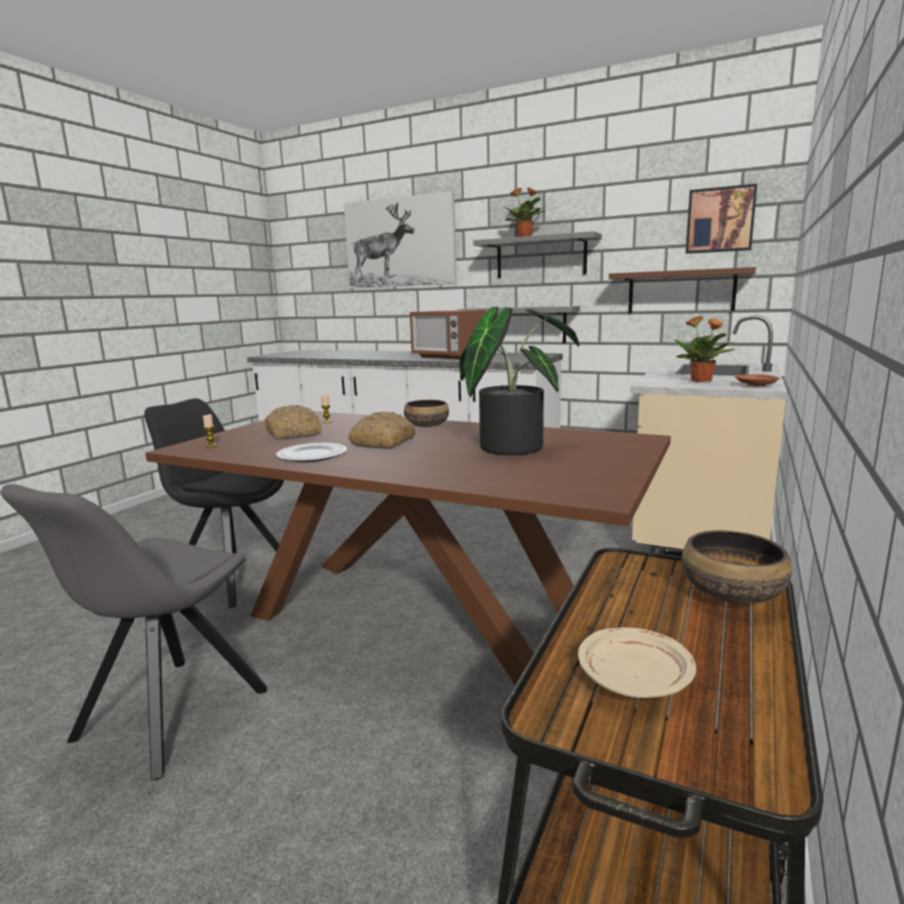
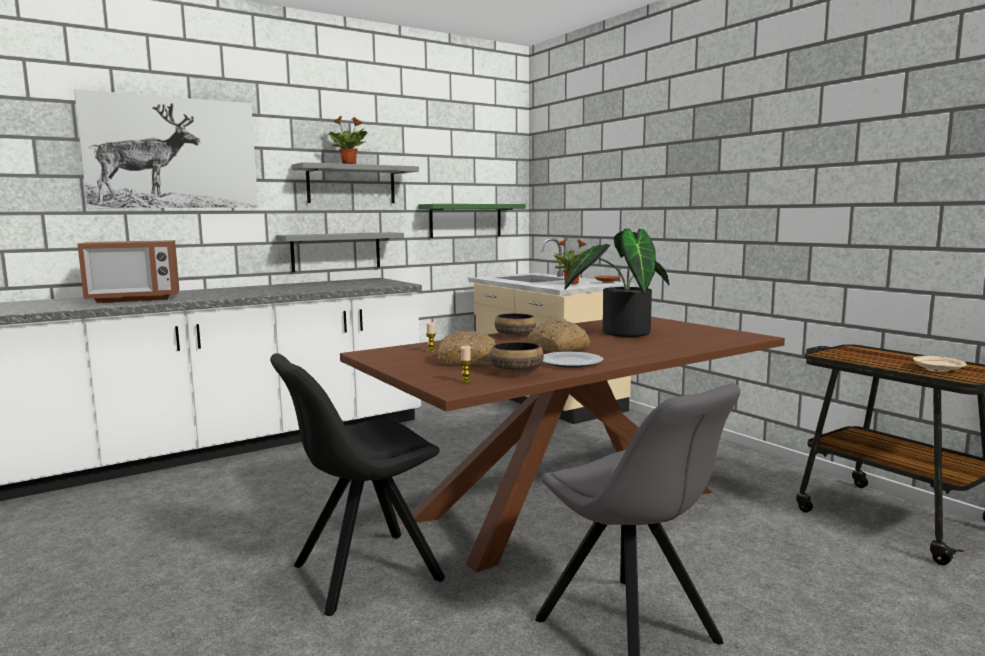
camera: 60 degrees left, 5 degrees down
microwave [410,310,485,359] -> microwave moved to [78,240,179,303]
brown shelf [609,267,756,313] -> green shelf [418,204,526,238]
bowl [682,530,792,604] -> bowl moved to [490,342,544,374]
picture [686,184,757,254] -> none

